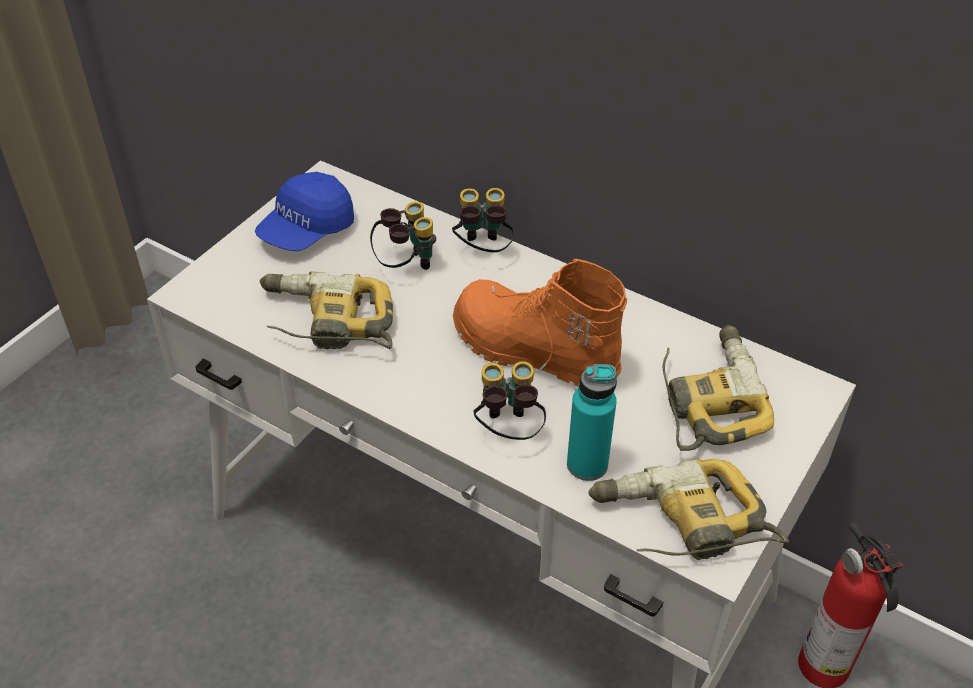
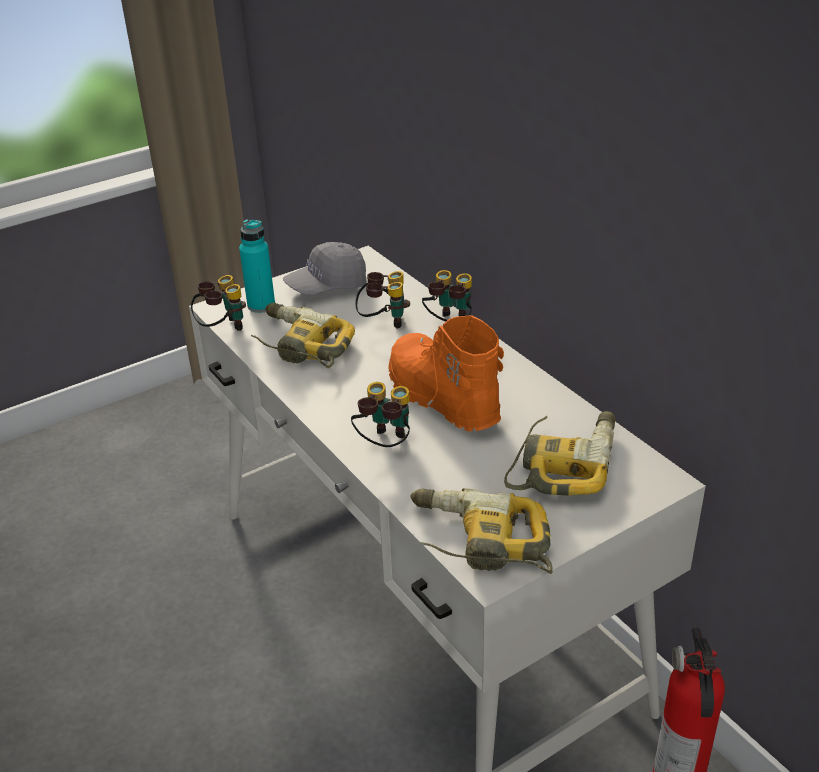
camera: 25 degrees right, 10 degrees down
blue cap [255,172,354,251] -> grey cap [283,242,367,295]
turquoise bottle [567,364,617,481] -> turquoise bottle moved to [239,219,275,313]
none -> binoculars [191,275,246,331]

